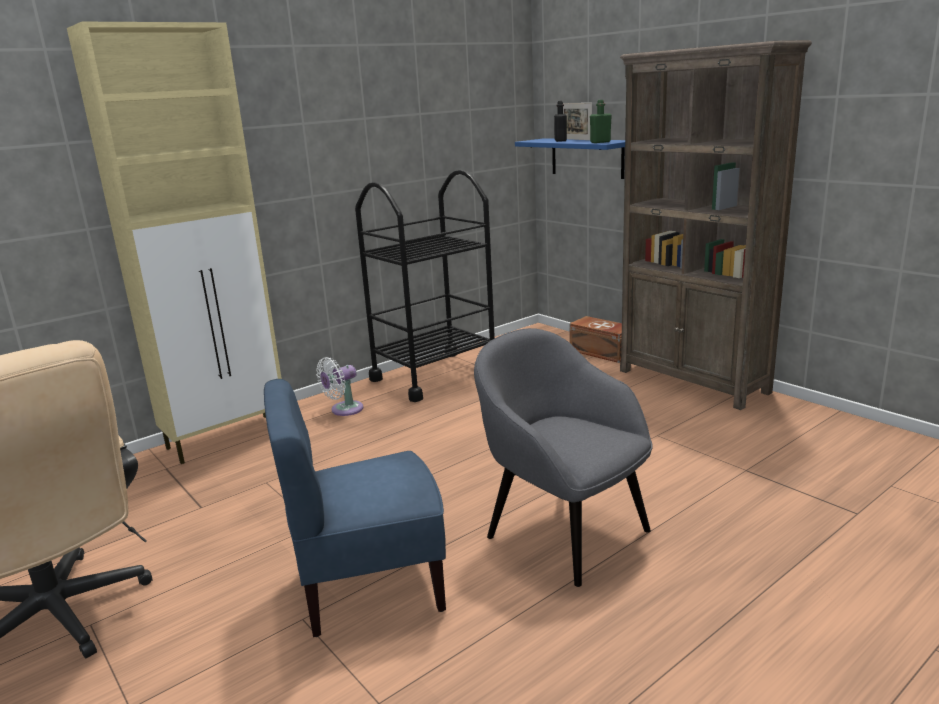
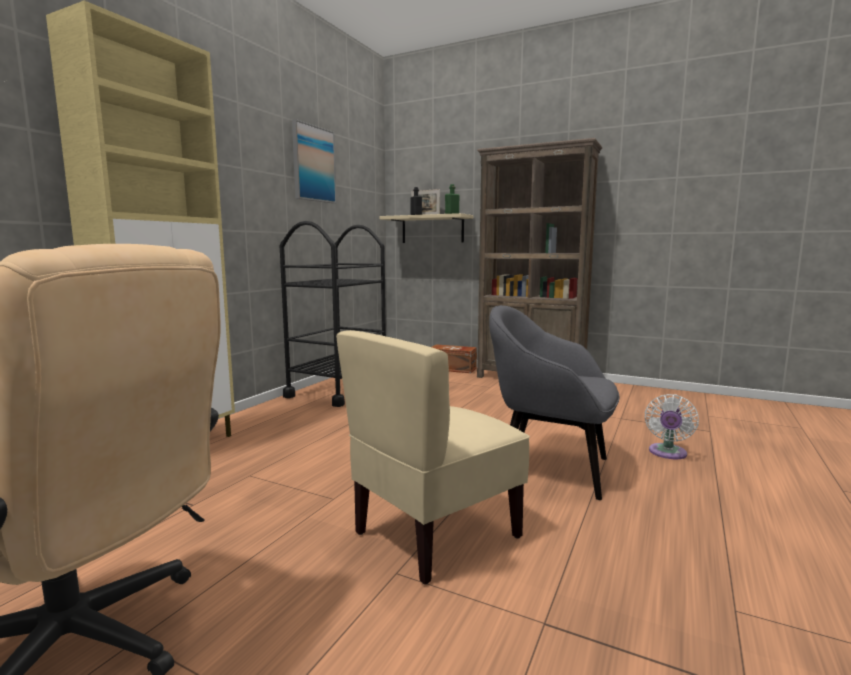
camera: 25 degrees left, 10 degrees down
blue chair [264,379,446,637] -> beige chair [336,330,530,584]
white fan [316,357,364,416] -> white fan moved to [645,394,699,459]
blue shelf [515,138,625,179] -> beige shelf [380,213,473,243]
none -> picture [292,119,336,203]

